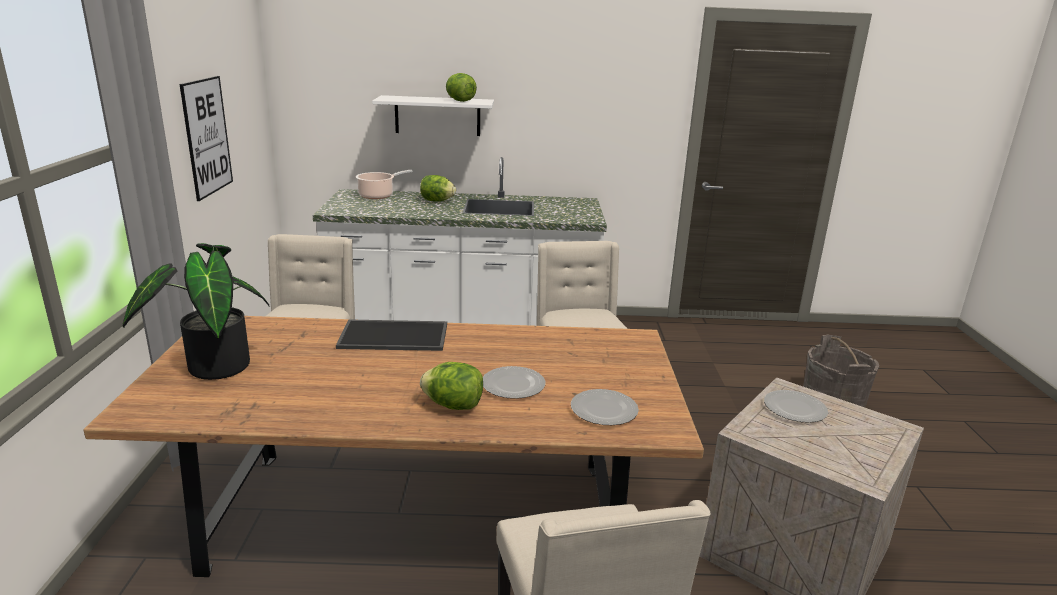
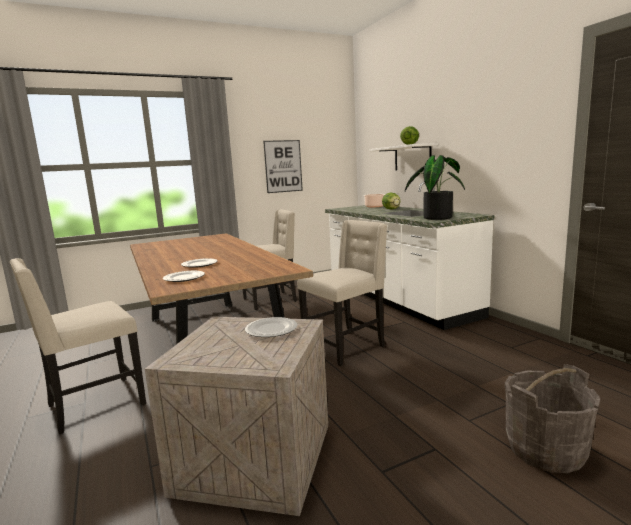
camera: 65 degrees right, 10 degrees down
potted plant [123,243,269,380] -> potted plant moved to [405,155,465,220]
tray [336,319,447,351] -> none
lettuce [420,362,483,410] -> none

